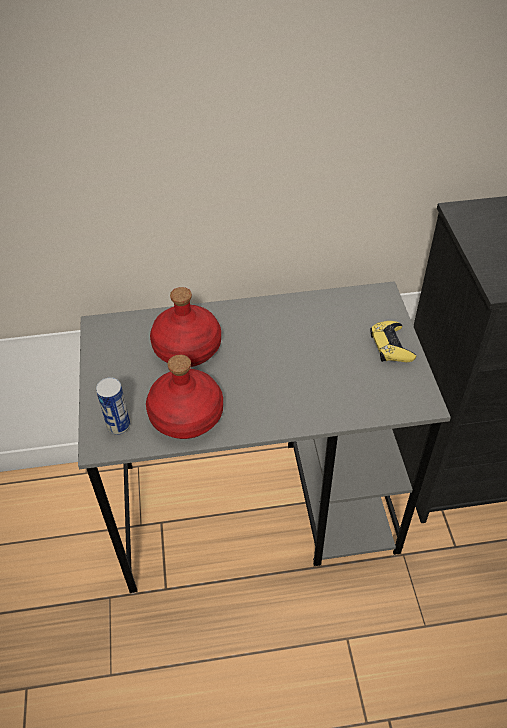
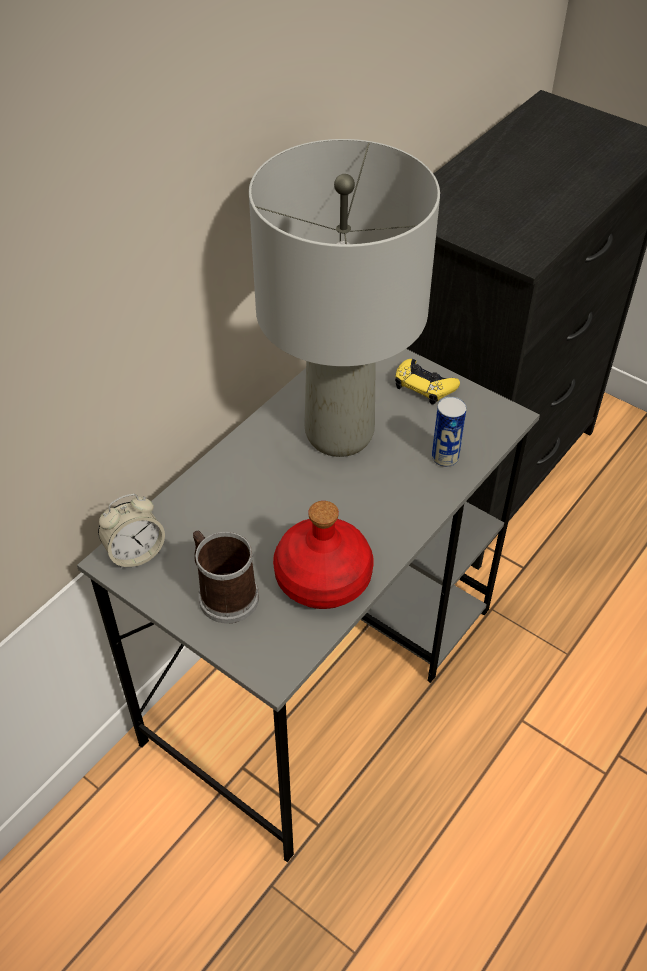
camera: 45 degrees left, 0 degrees up
can [96,377,130,435] -> can moved to [432,397,467,467]
red bottle [150,287,221,367] -> none
none -> alarm clock [98,494,165,569]
none -> mug [193,531,259,624]
none -> grey table lamp [249,139,440,457]

